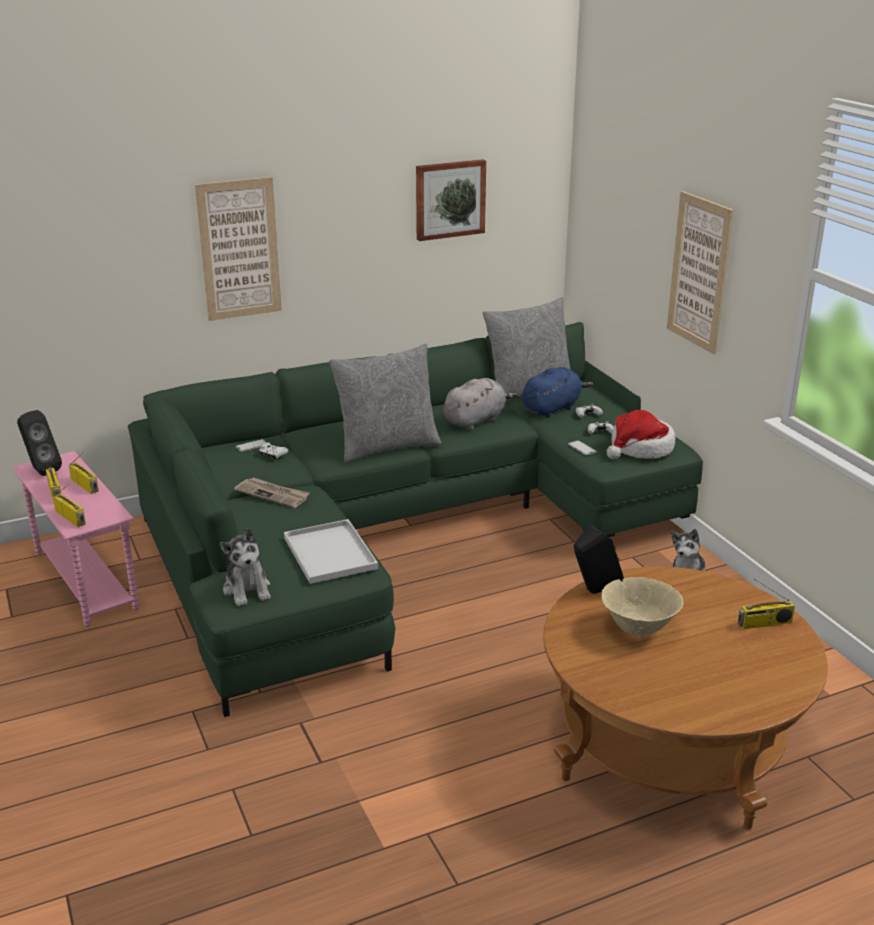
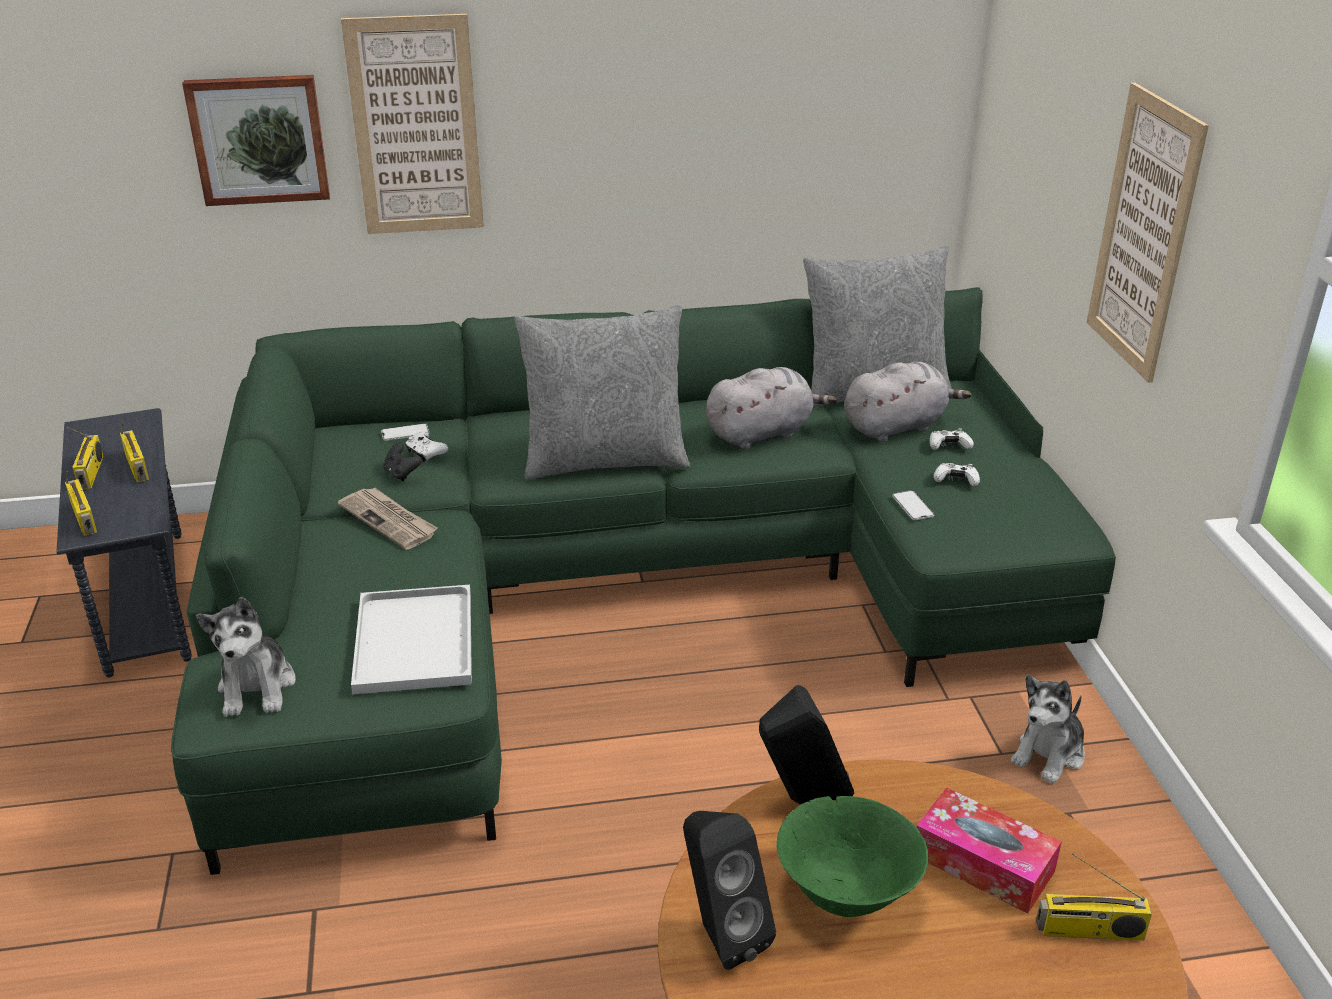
camera: 15 degrees right, 5 degrees up
pink side table [13,451,139,627] -> grey side table [56,408,192,678]
black speaker [17,410,62,476] -> black speaker moved to [683,811,776,970]
picture [416,159,486,241] -> picture moved to [182,75,330,206]
blue plush toy [522,367,593,418] -> grey plush toy [844,362,971,442]
beige bowl [601,577,683,636] -> green bowl [777,796,929,917]
hat [607,410,675,459] -> none
none -> black game controller [383,442,422,481]
none -> tissue box [916,787,1062,913]

